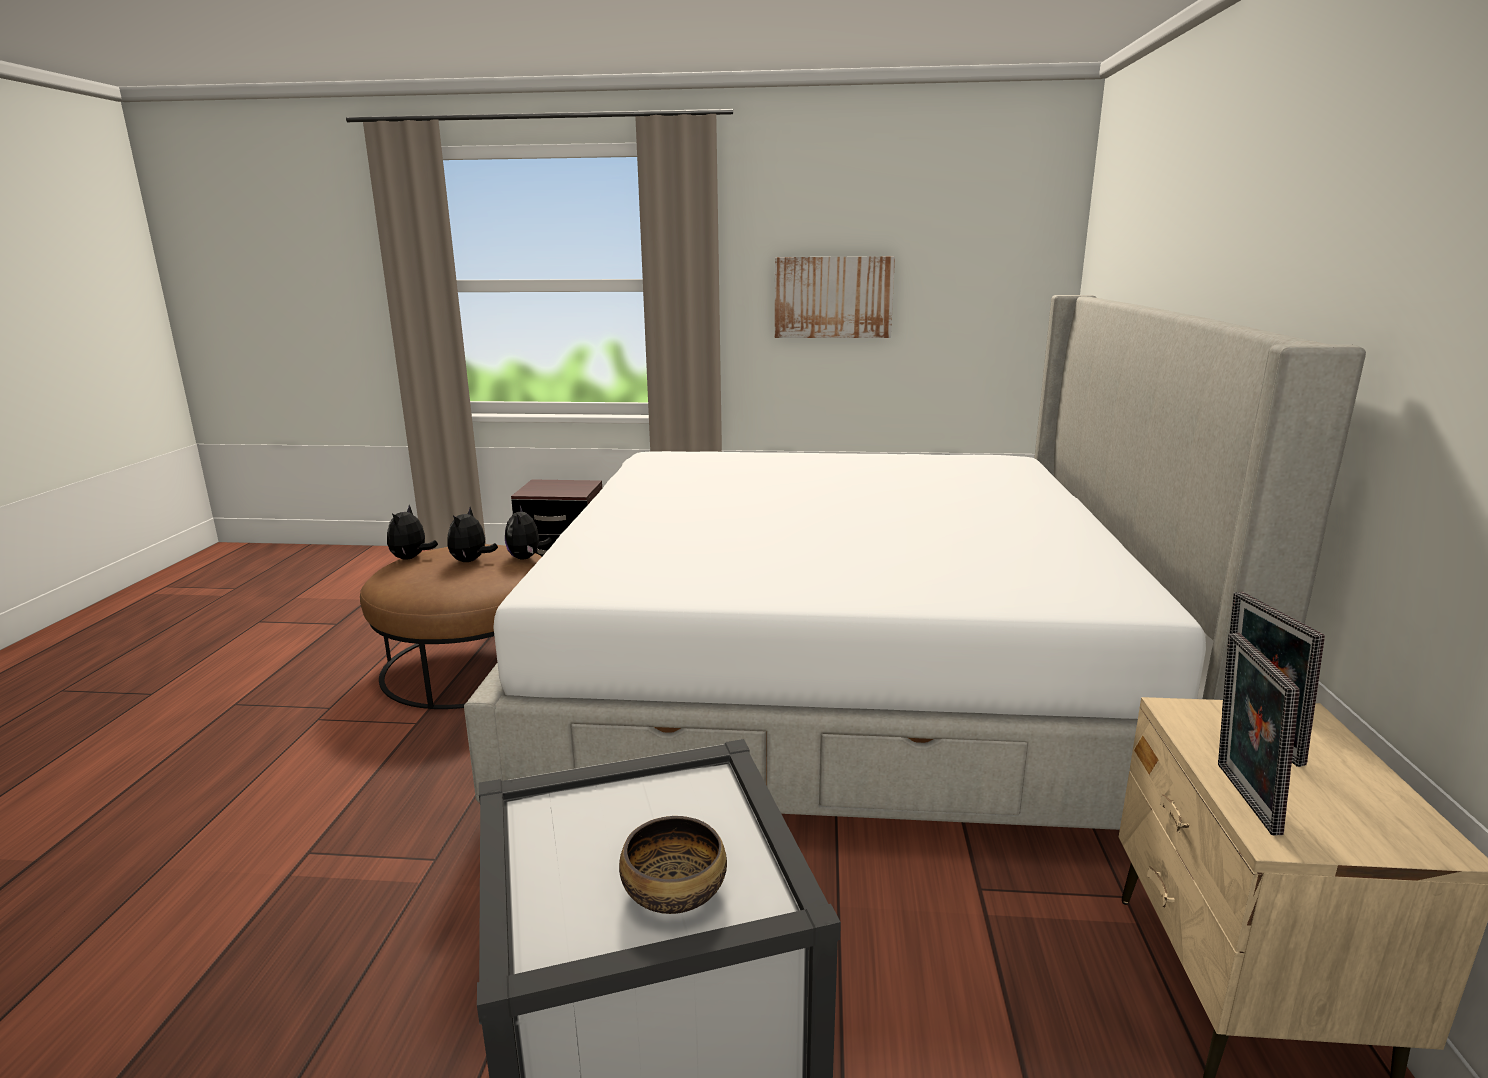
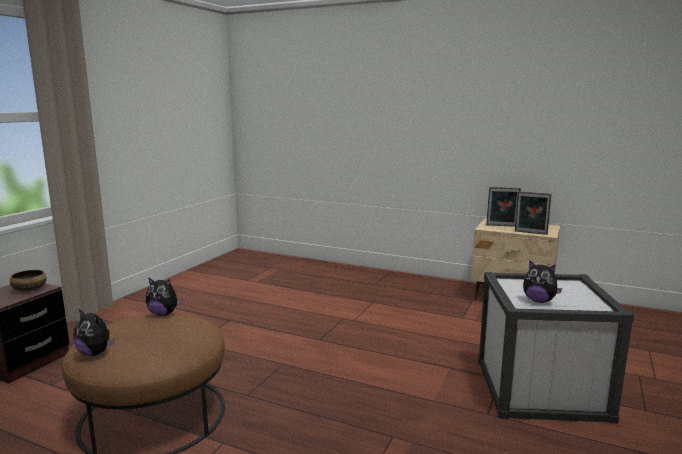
camera: 70 degrees left, 5 degrees down
plush toy [447,507,498,562] -> plush toy moved to [523,261,562,303]
bed [464,295,1366,830] -> none
bowl [619,816,727,914] -> bowl moved to [10,270,47,291]
picture [775,256,895,338] -> none

